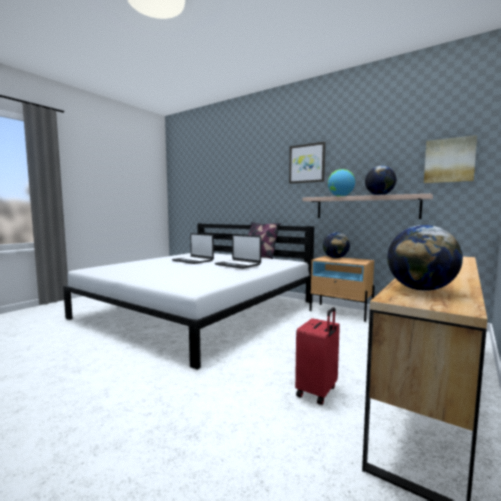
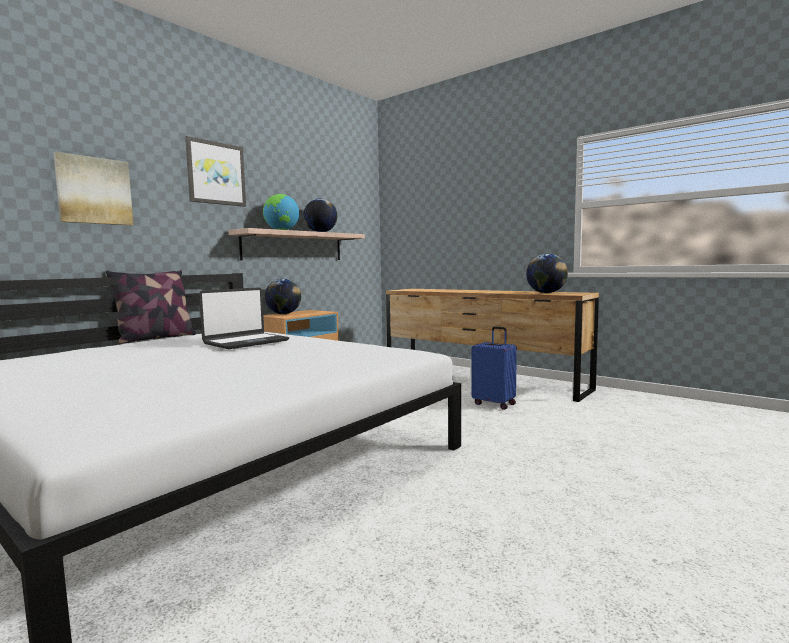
camera: 85 degrees left, 0 degrees up
laptop [172,233,214,264] -> none
red suitcase [295,307,340,405] -> blue suitcase [471,326,517,410]
picture [424,135,477,183] -> picture moved to [53,152,133,225]

